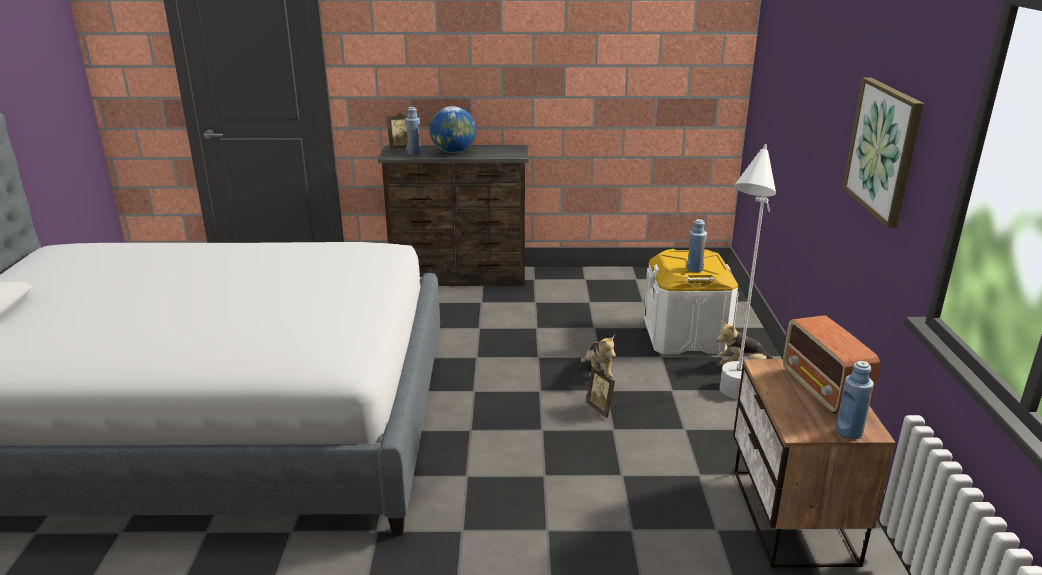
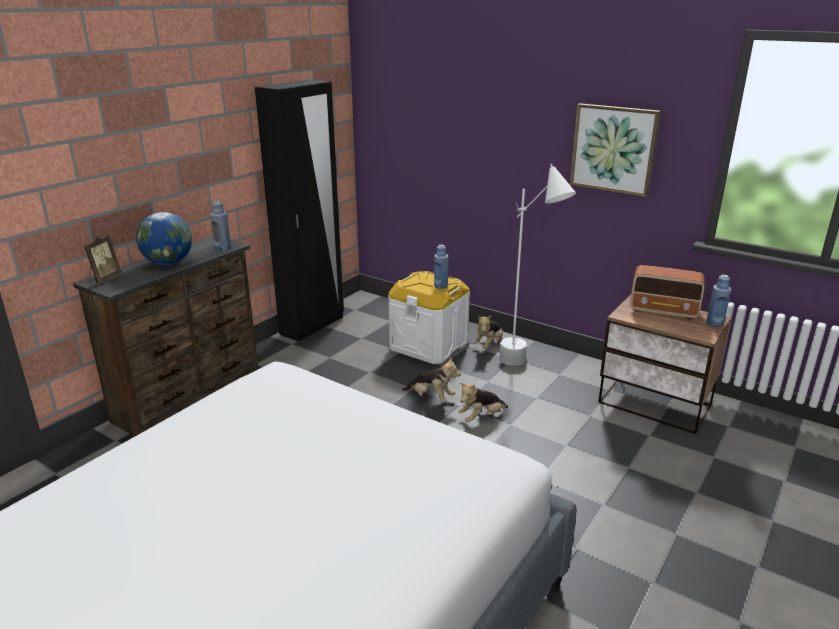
camera: 55 degrees left, 0 degrees up
blue bottle [405,107,421,155] -> blue bottle moved to [210,201,231,252]
picture frame [586,366,617,418] -> plush toy [458,383,508,422]
none -> black wardrobe [255,79,344,342]

